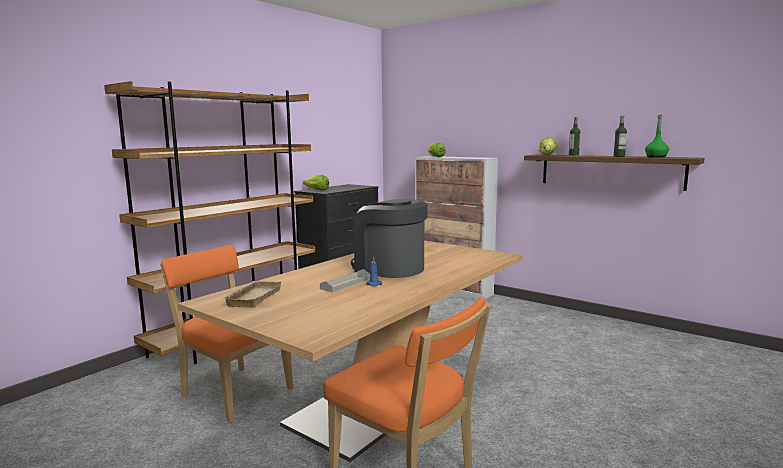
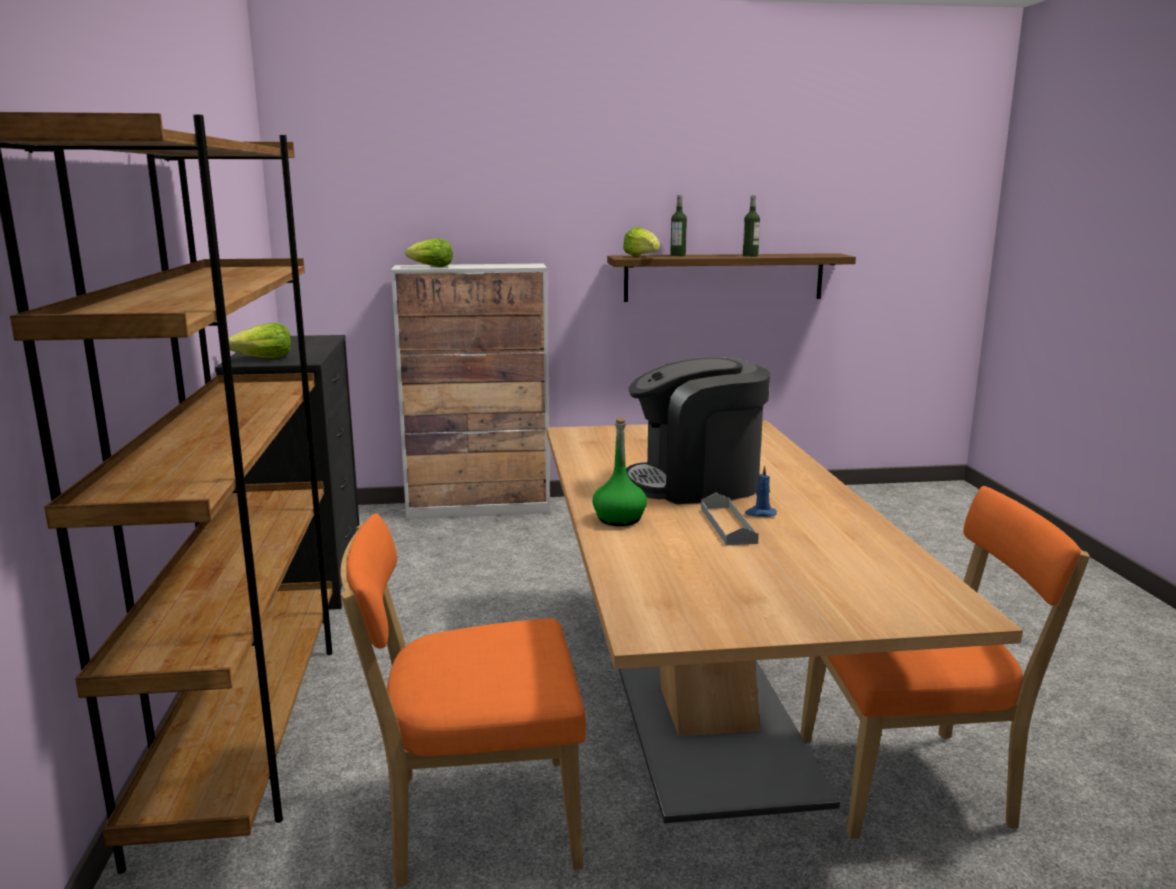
camera: 45 degrees left, 5 degrees up
beige tray [221,281,282,308] -> none
green bottle [645,115,669,158] -> green bottle moved to [592,418,647,526]

